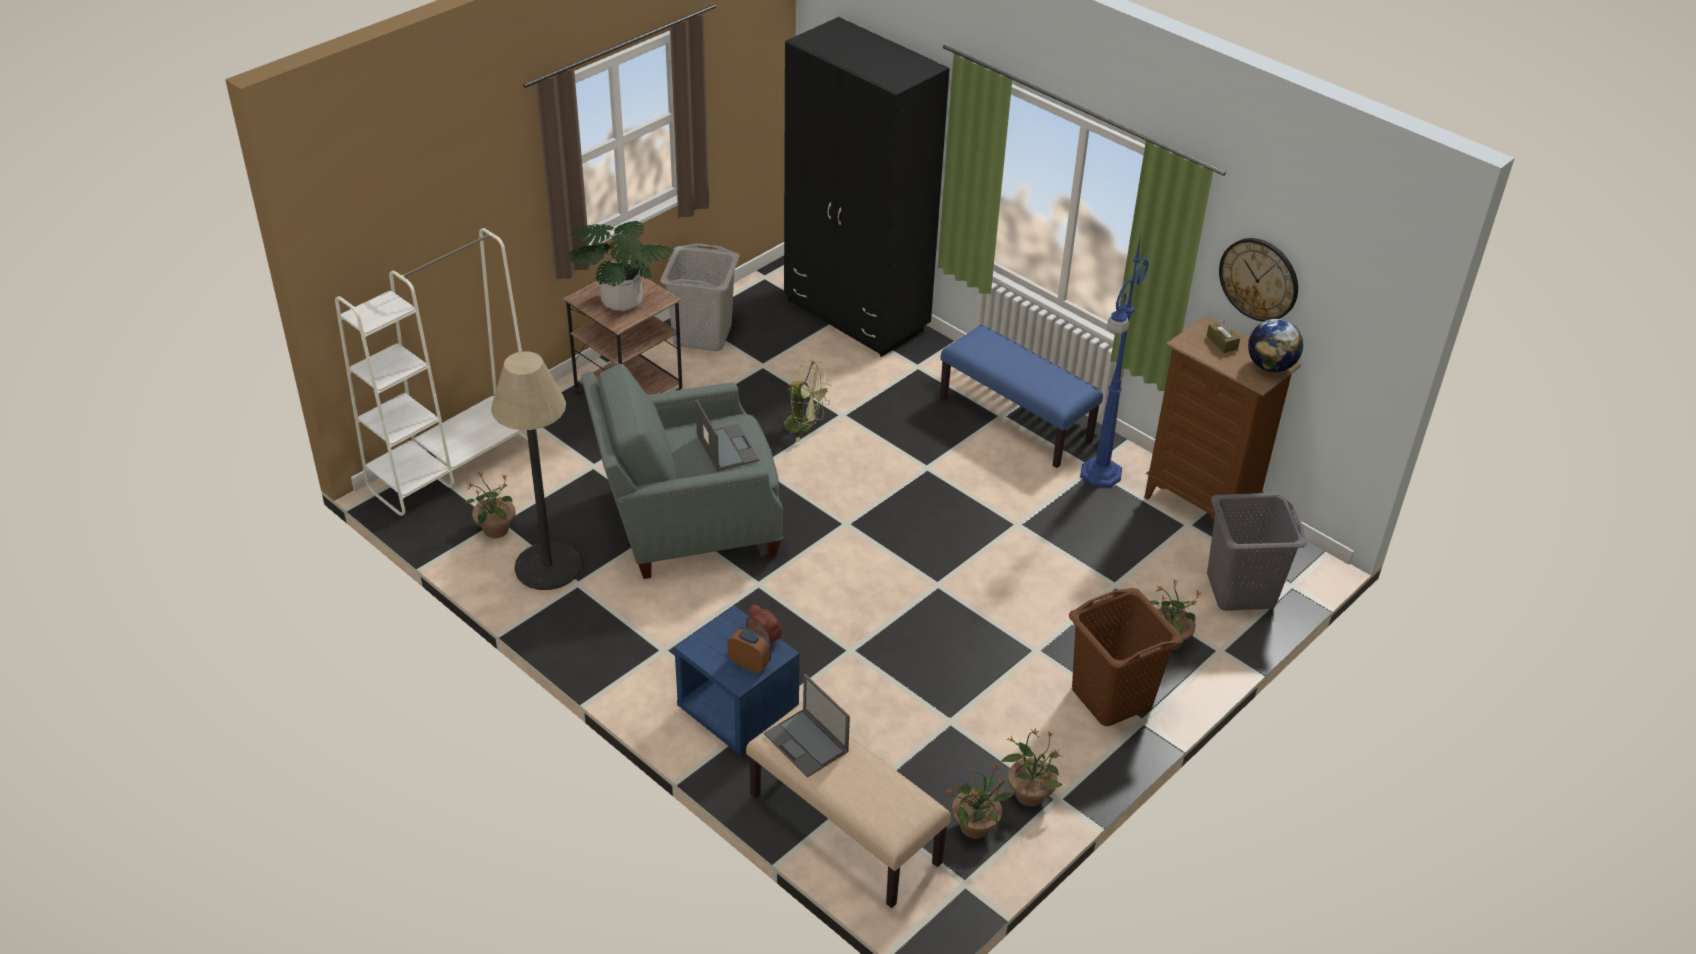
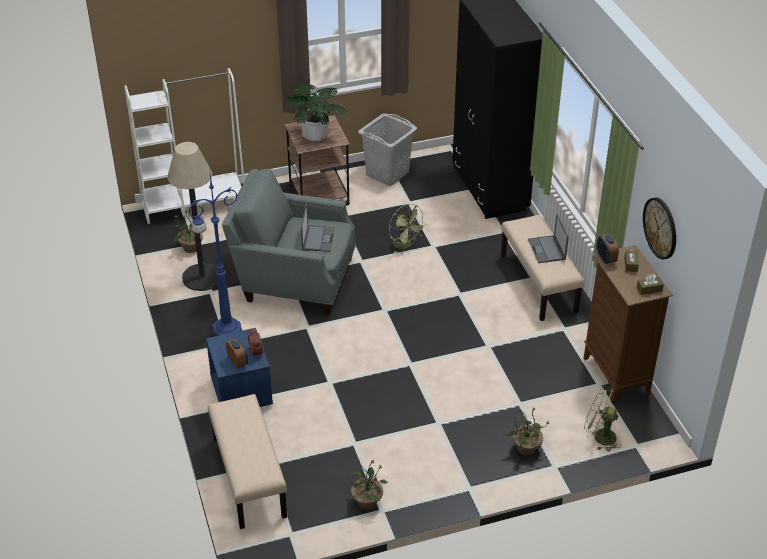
camera: 30 degrees right, 0 degrees up
laptop [764,674,850,778] -> laptop moved to [528,213,569,263]
blue bench [940,325,1103,468] -> beige bench [501,215,584,321]
potted plant [946,762,1014,839] -> none
brown laundry basket [1069,588,1183,726] -> none
blue floor lamp [1080,235,1149,488] -> blue floor lamp moved to [188,175,242,336]
grey laundry basket [1207,493,1307,611] -> green fan [584,386,620,452]
globe [1248,319,1303,372] -> brown tissue box [637,274,664,295]
none -> alarm clock [596,234,619,264]

